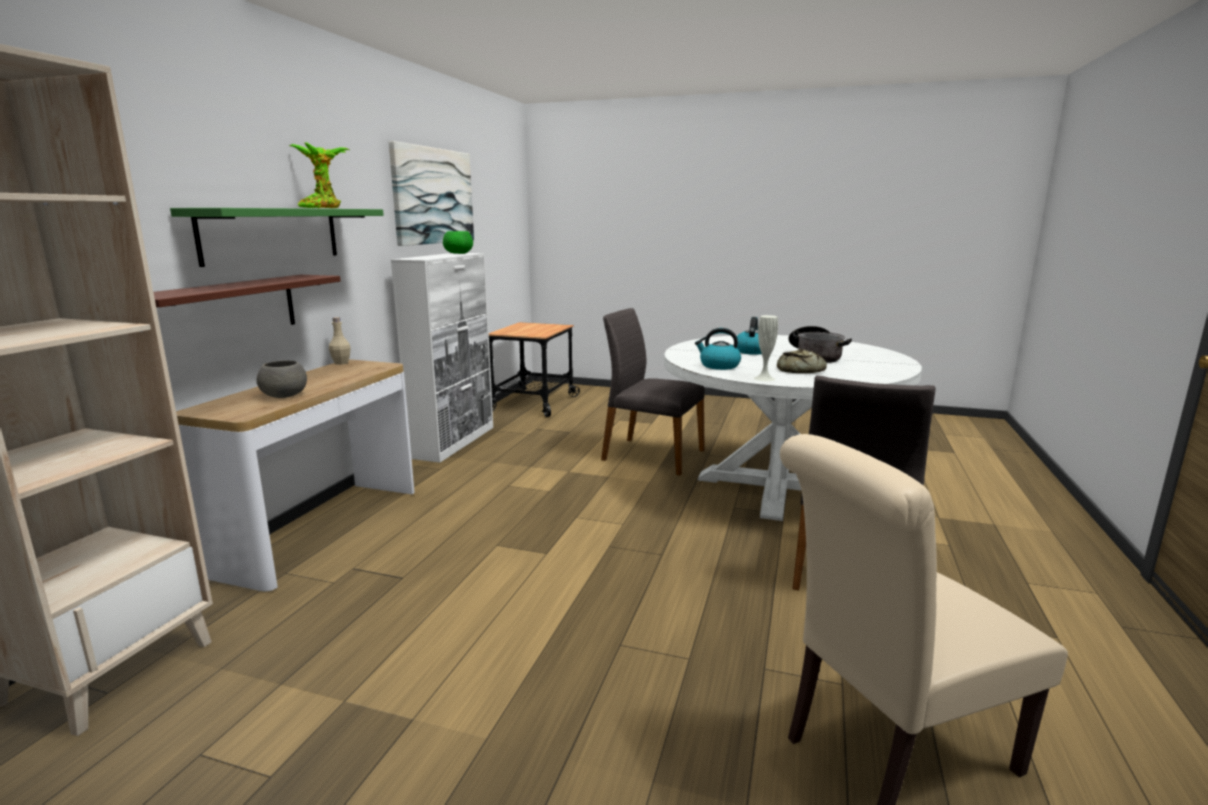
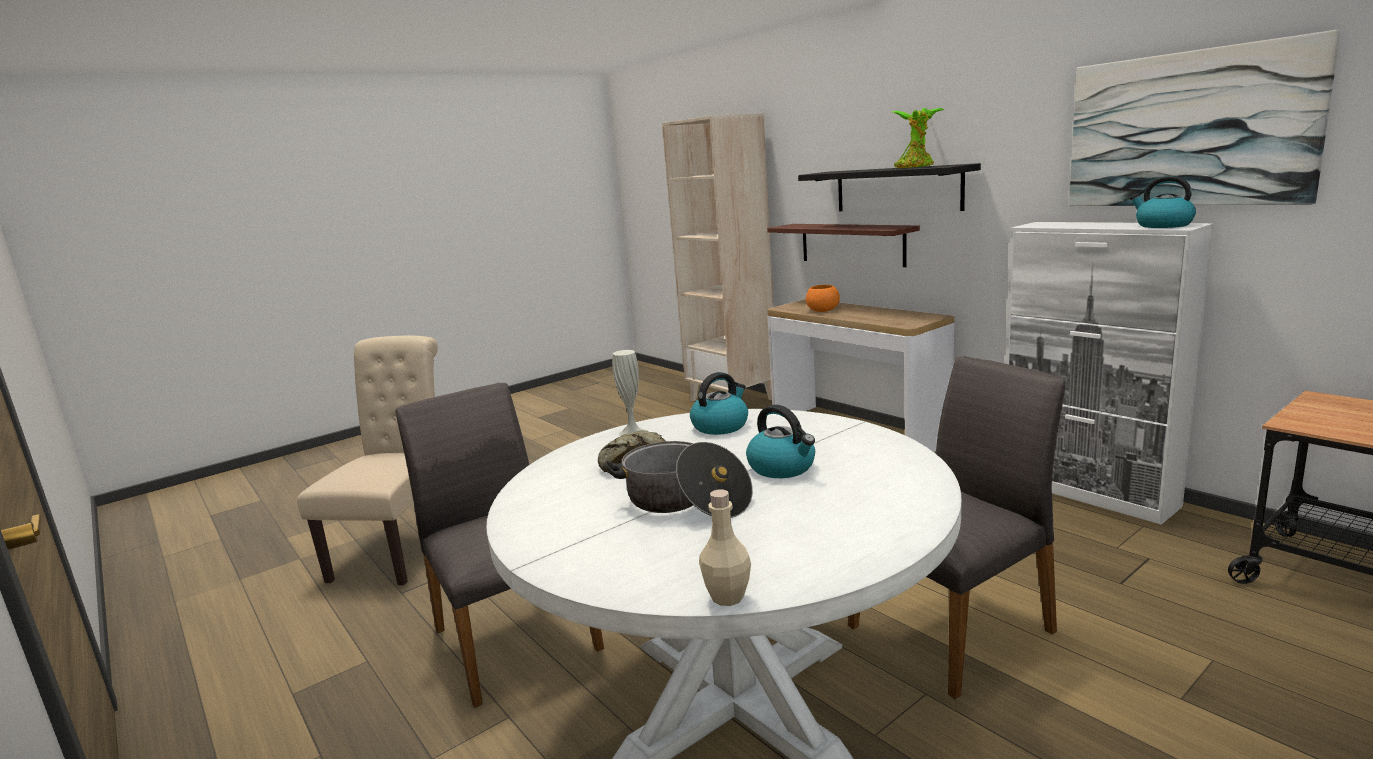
camera: 125 degrees right, 0 degrees up
green shelf [170,208,384,267] -> black shelf [798,163,981,211]
grey bowl [257,360,307,398] -> orange bowl [806,285,840,312]
beige bottle [329,317,351,365] -> beige bottle moved to [699,490,751,606]
green bowl [443,231,473,254] -> kettle [1130,176,1196,228]

